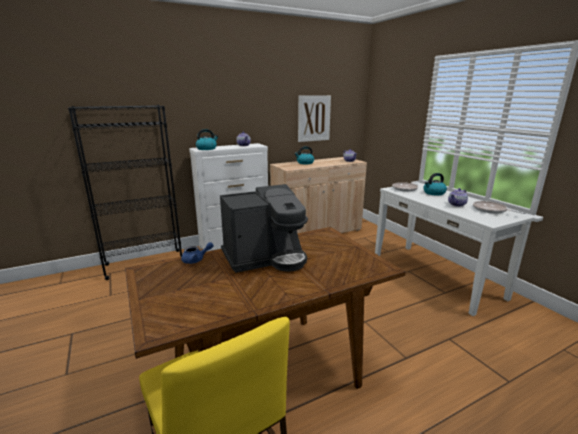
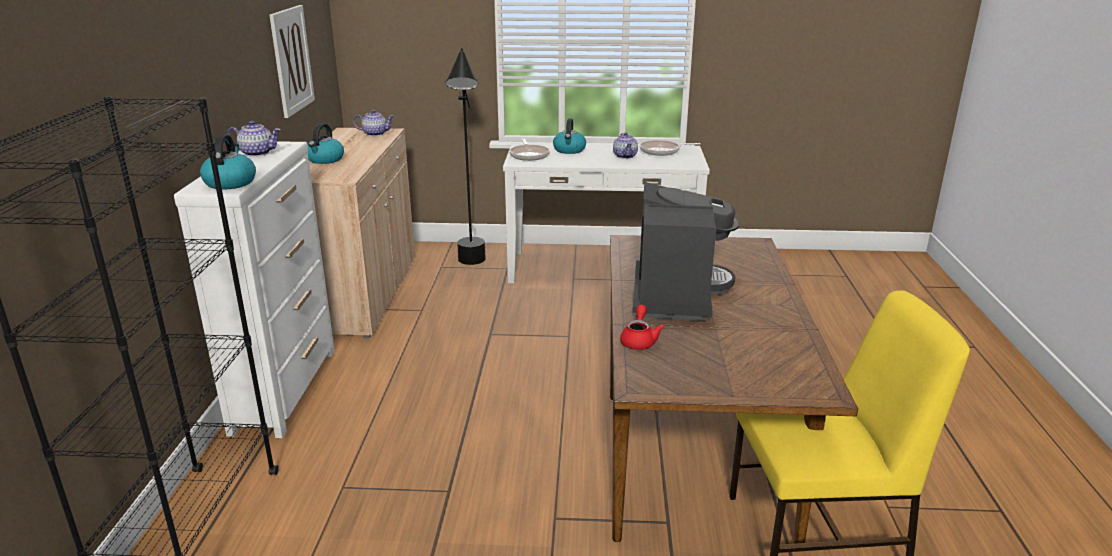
camera: 60 degrees left, 5 degrees up
blue teapot [181,242,214,264] -> red teapot [620,305,664,350]
none -> black floor lamp [446,48,486,265]

